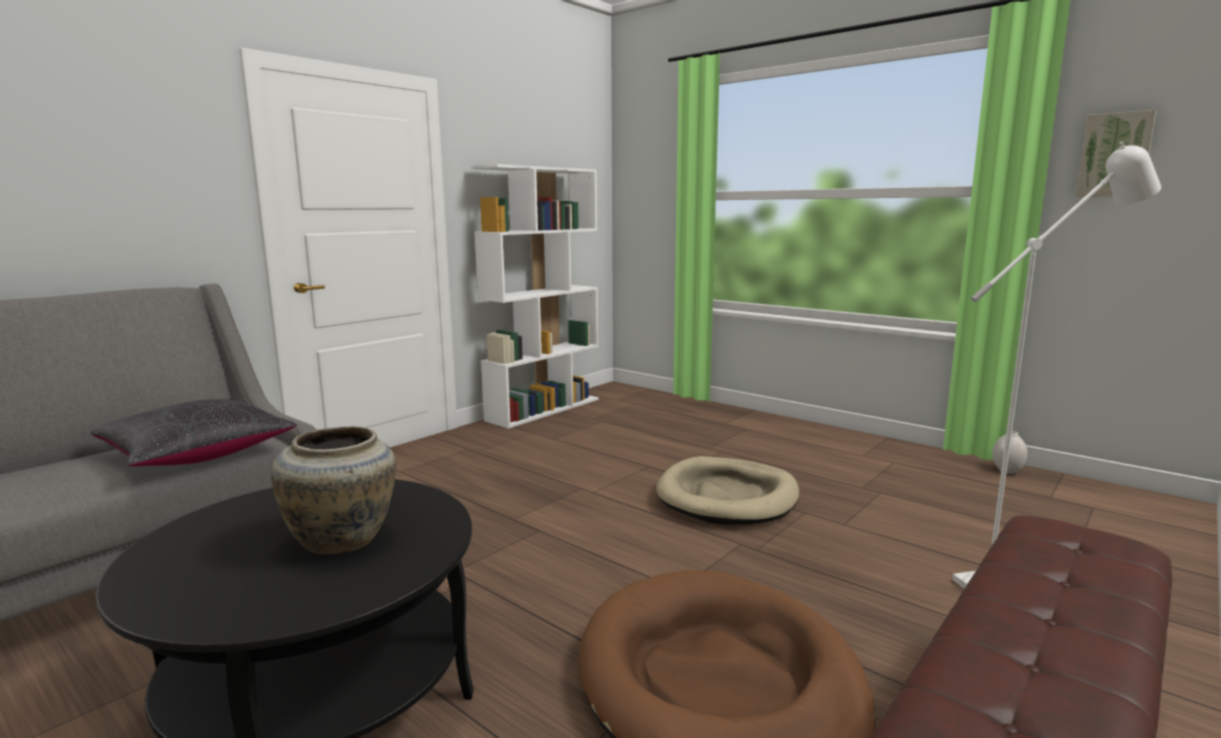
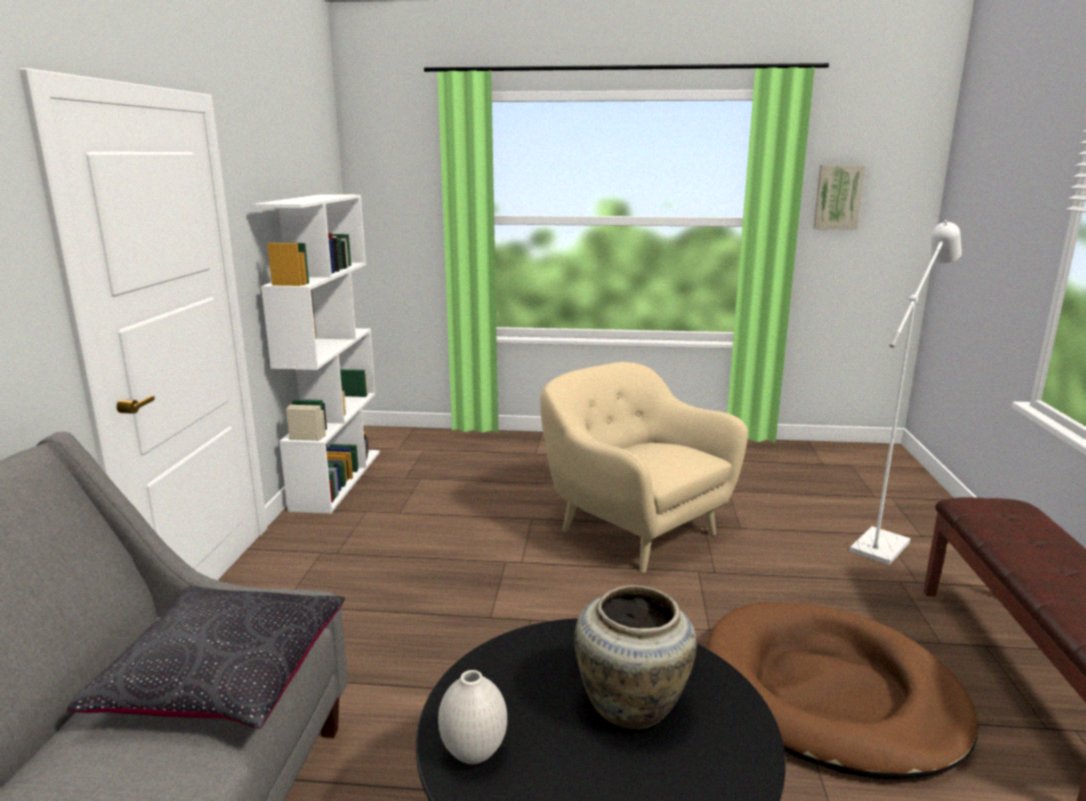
camera: 35 degrees left, 5 degrees up
beige dog bed [656,456,799,525] -> beige armchair [540,362,748,573]
white vase [992,431,1028,474] -> white vase moved to [438,670,507,764]

